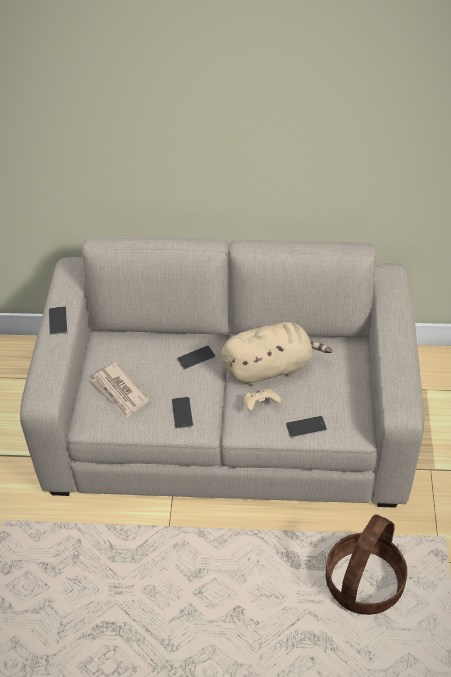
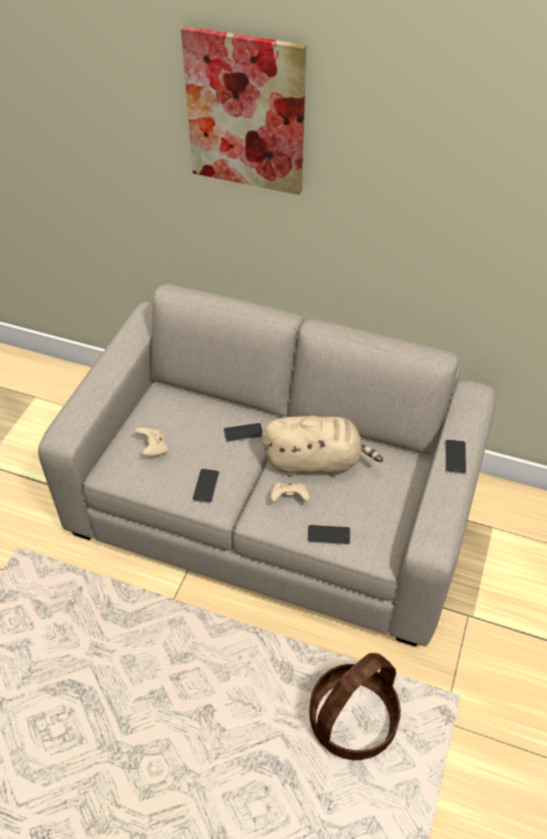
camera: 15 degrees right, 0 degrees up
phone [49,306,68,335] -> phone moved to [445,439,466,474]
newspaper [91,362,150,418] -> beige game controller [135,428,168,456]
none -> picture [181,26,306,195]

